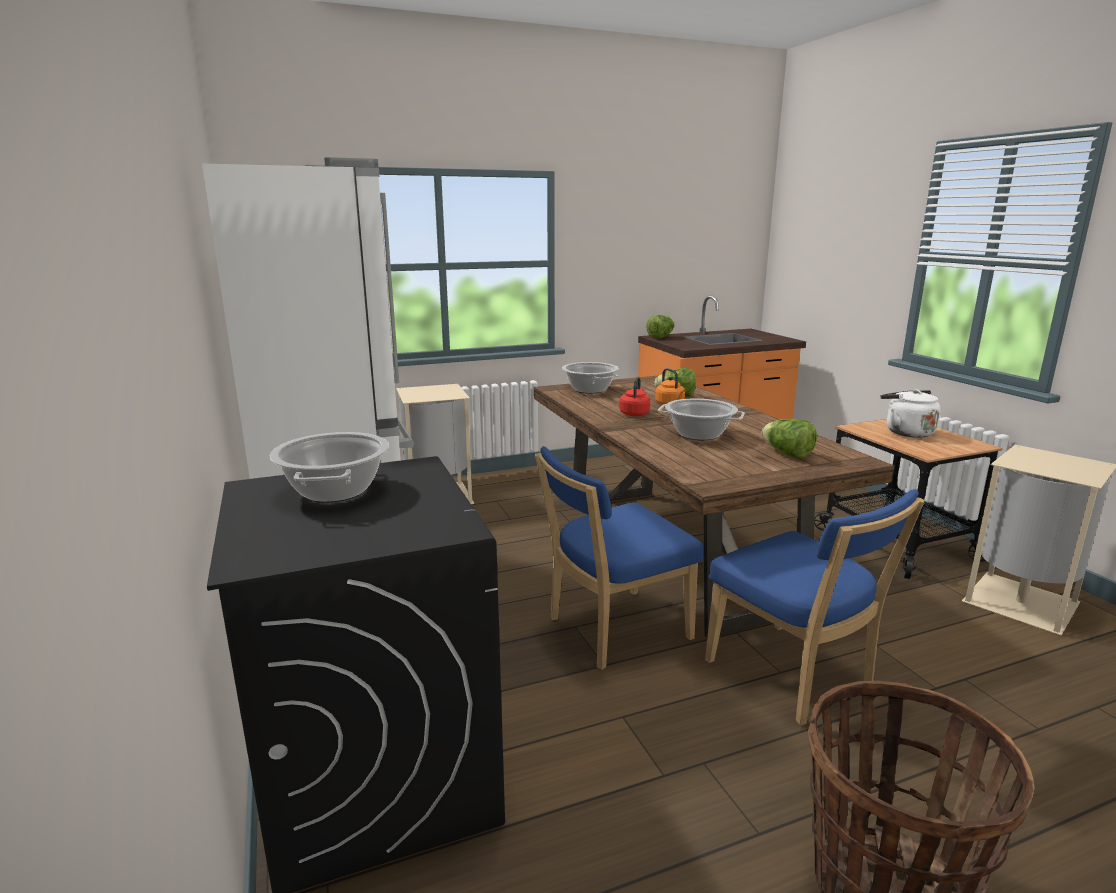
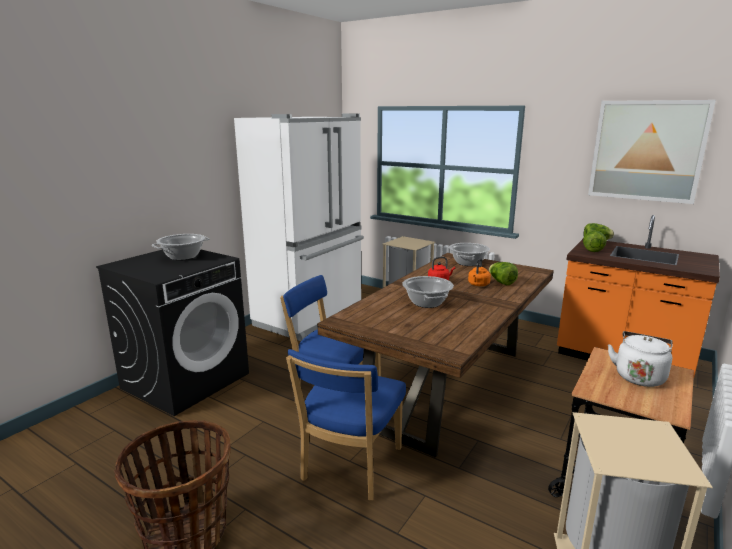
camera: 55 degrees right, 0 degrees up
lettuce [762,419,817,459] -> lettuce moved to [583,231,607,252]
none -> picture [588,100,716,204]

